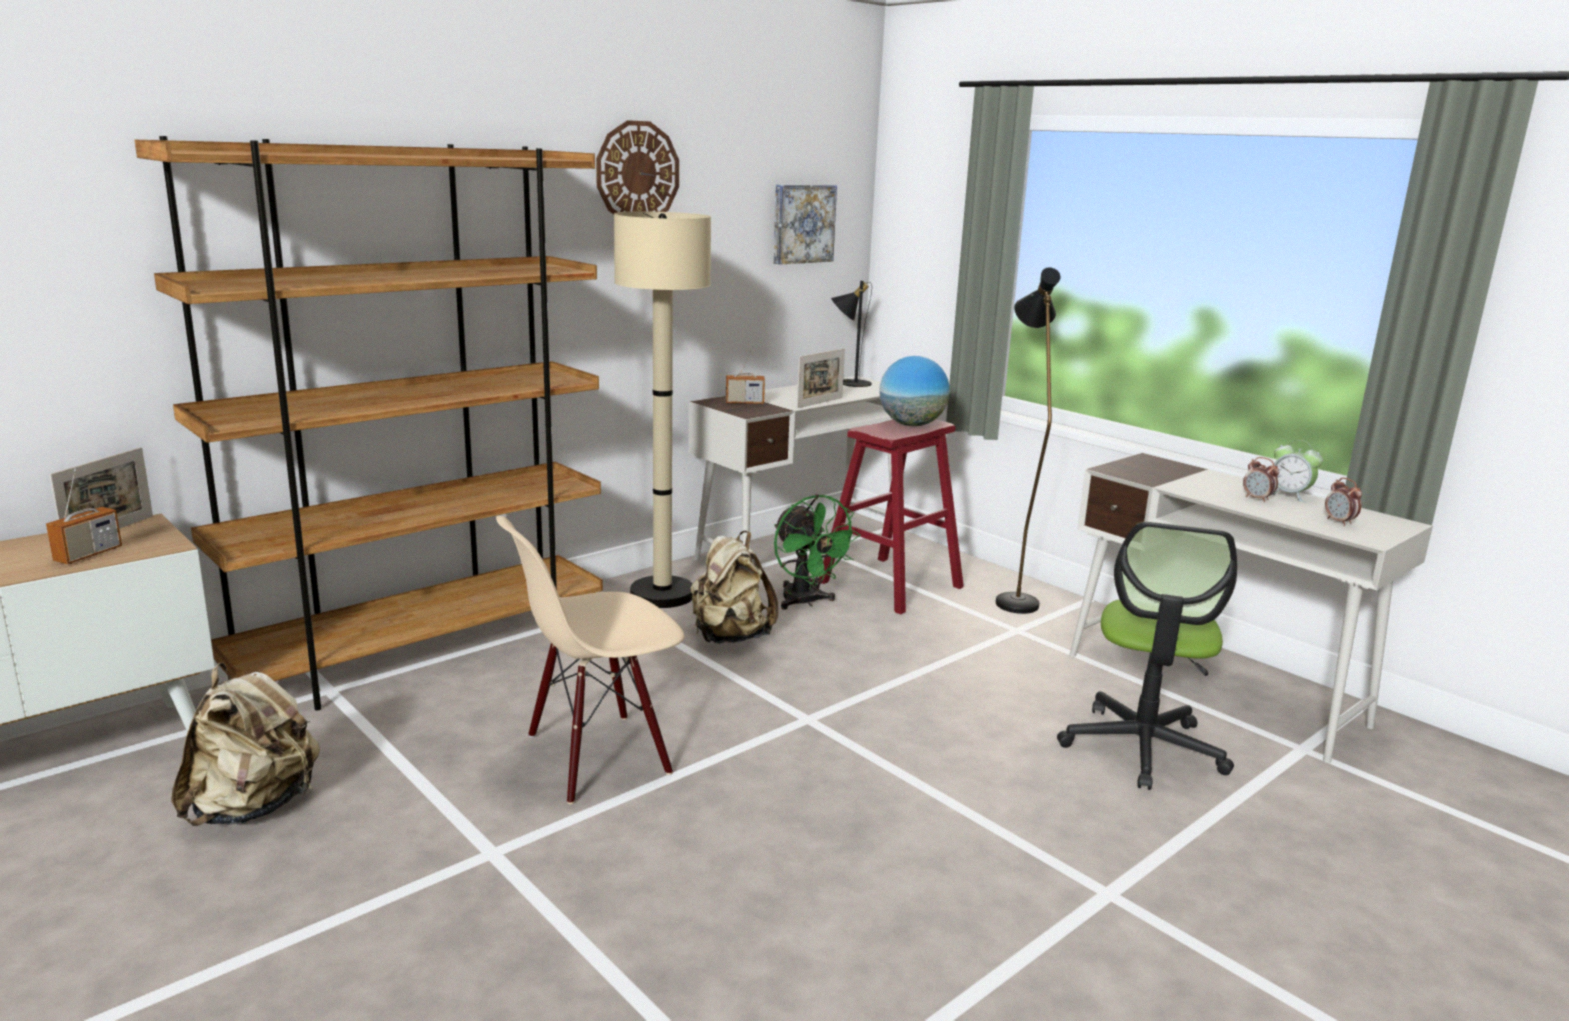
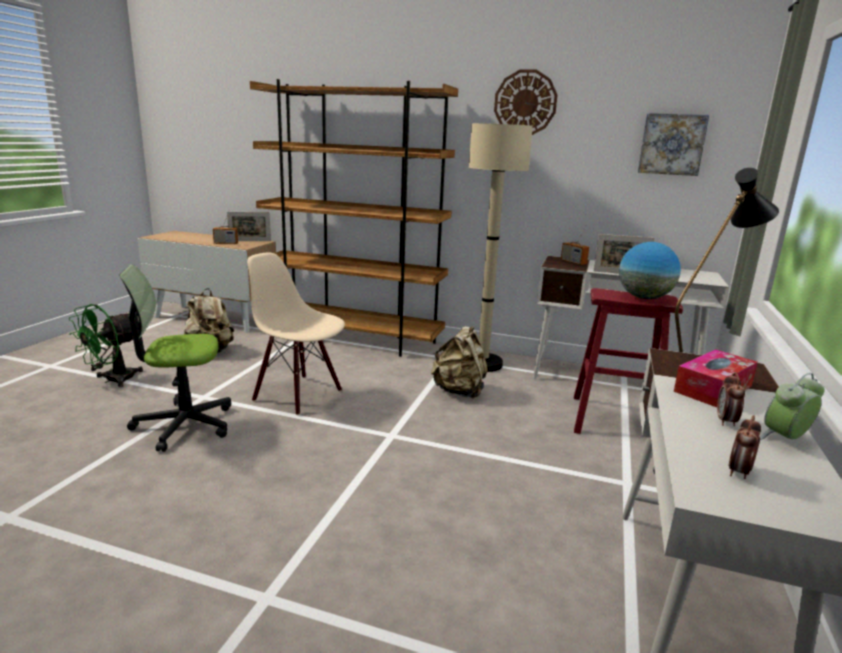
camera: 60 degrees right, 0 degrees up
green fan [774,494,861,610] -> green fan moved to [69,304,143,387]
black table lamp [831,281,872,387] -> none
office chair [1057,522,1237,790] -> office chair moved to [119,265,231,452]
alarm clock [1271,440,1323,503] -> alarm clock turned 45 degrees clockwise [760,373,825,440]
none -> tissue box [674,349,758,407]

